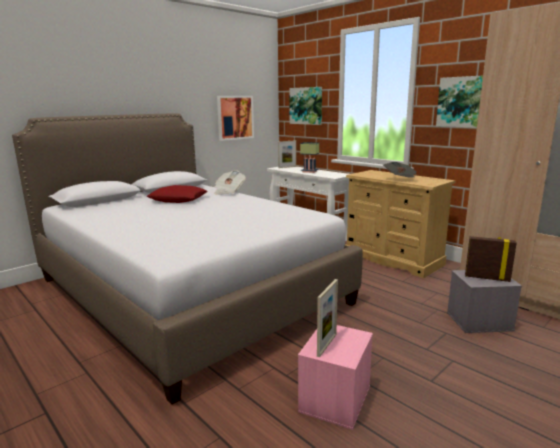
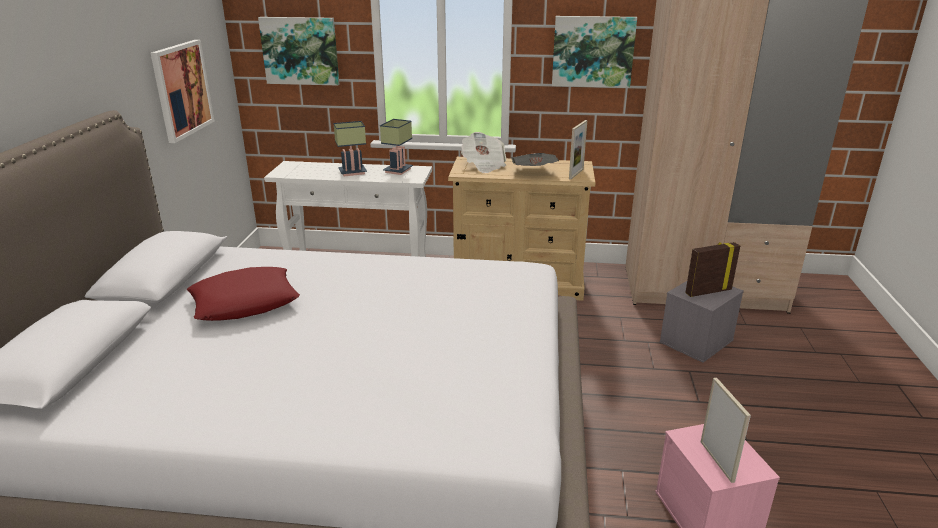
camera: 40 degrees left, 10 degrees up
newspaper [214,170,246,195] -> newspaper moved to [461,132,506,173]
picture frame [278,140,296,168] -> picture frame moved to [569,120,587,180]
none -> table lamp [380,119,413,175]

